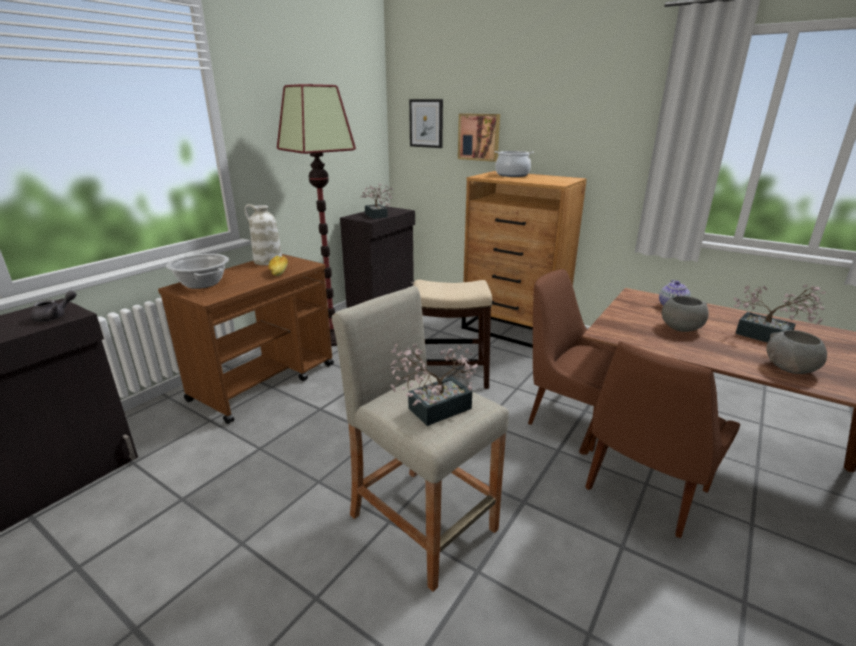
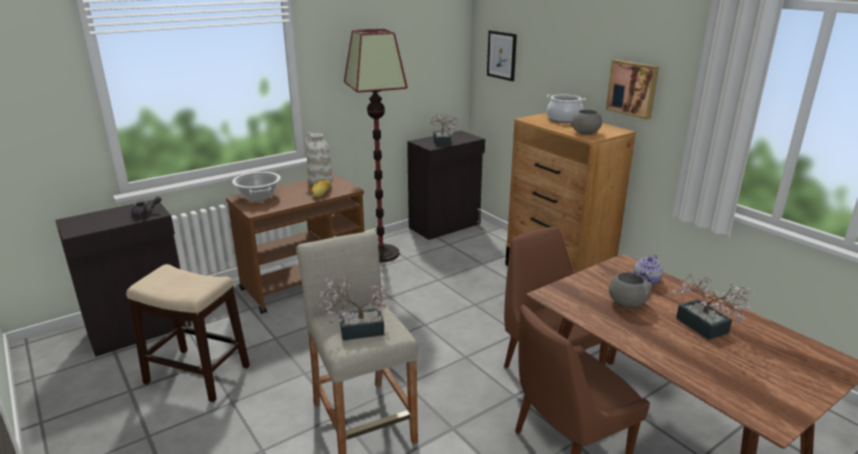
camera: 20 degrees right, 0 degrees up
stool [413,280,492,389] -> stool moved to [126,264,250,402]
picture [458,113,500,162] -> picture moved to [606,60,659,120]
grey bowl [766,330,827,374] -> grey bowl moved to [570,110,602,135]

